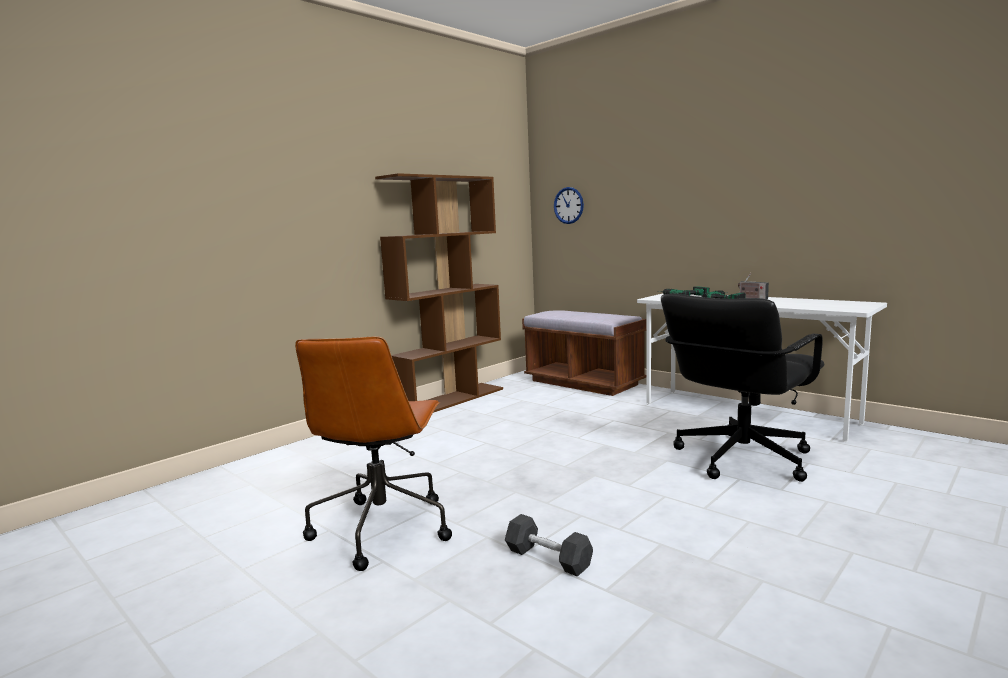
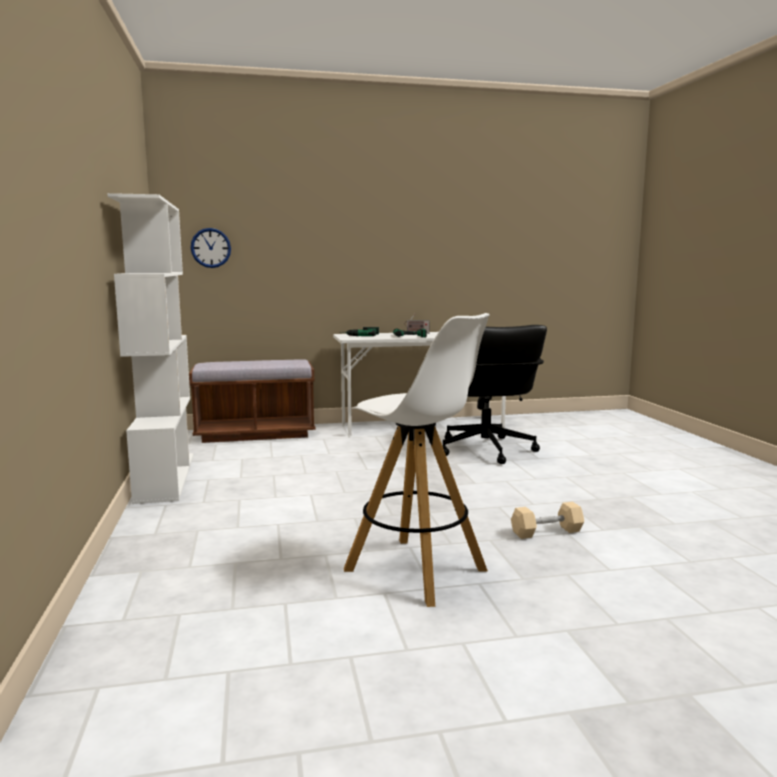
camera: 55 degrees left, 0 degrees up
brown office chair [295,336,452,571] -> white stool [344,313,490,607]
brown bookcase [375,173,503,413] -> white bookcase [107,193,194,504]
black dumbbell [505,514,593,577] -> beige dumbbell [511,502,584,539]

